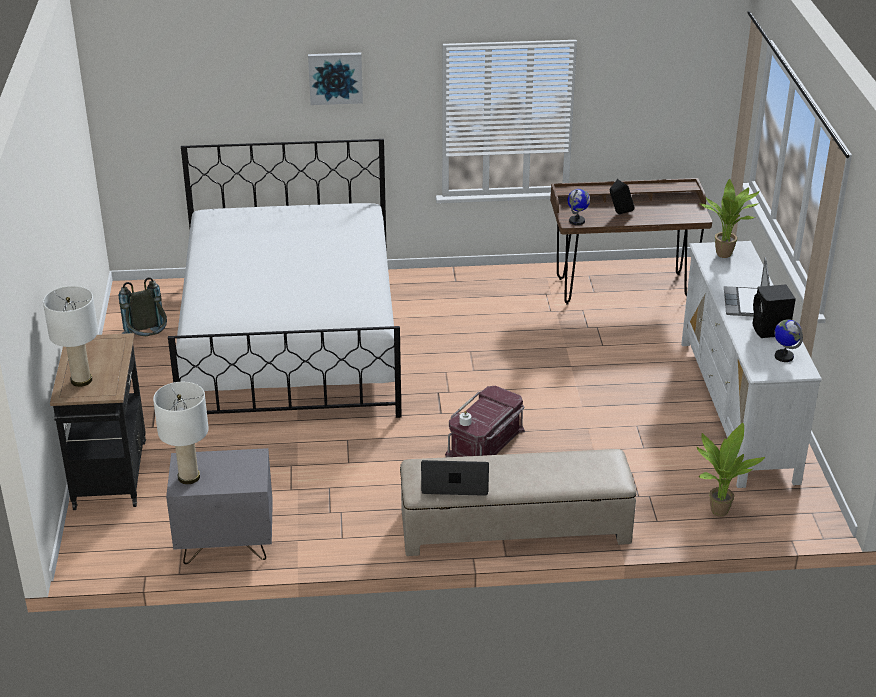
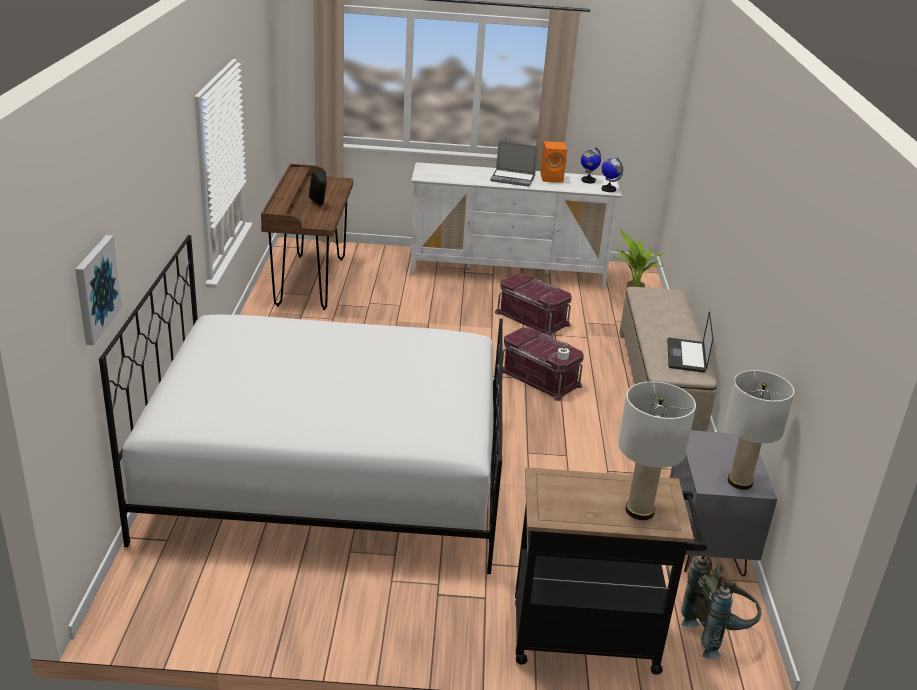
camera: 85 degrees left, 5 degrees down
grey backpack [119,277,167,336] -> grey backpack moved to [681,554,761,659]
picture [308,53,363,105] -> picture moved to [75,235,122,345]
globe [568,189,590,225] -> globe moved to [602,157,623,192]
potted plant [699,179,760,258] -> none
black speaker [752,284,796,338] -> orange speaker [540,141,567,183]
none -> red storage box [495,274,572,336]

